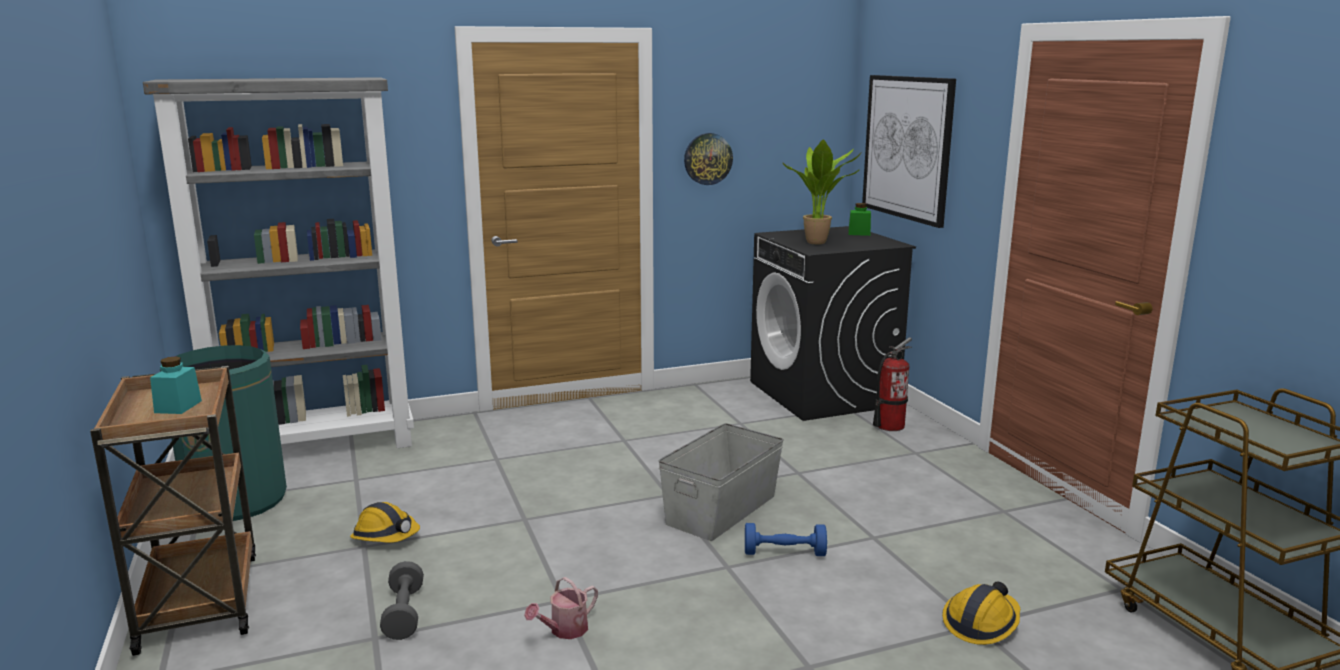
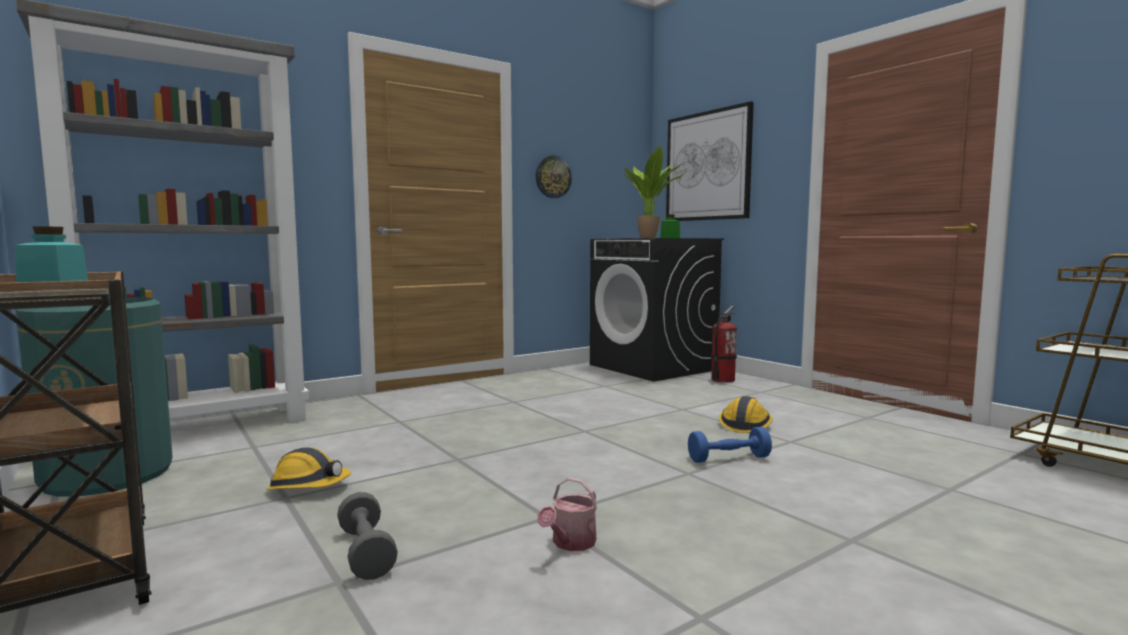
camera: 15 degrees left, 10 degrees down
grey storage box [658,423,784,541] -> none
hard hat [942,581,1020,645] -> hard hat moved to [719,396,773,433]

